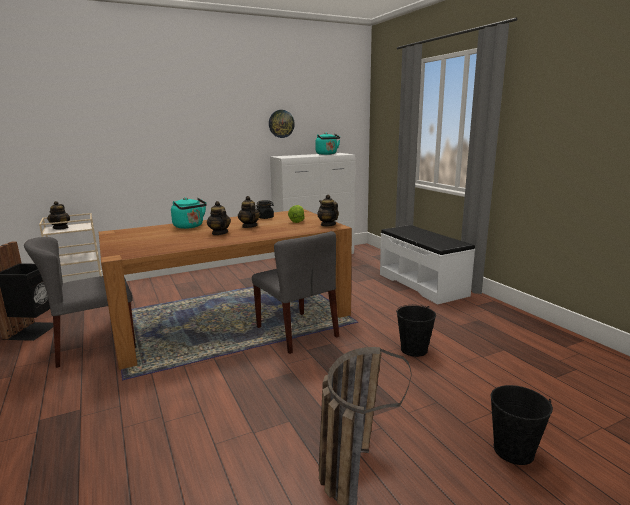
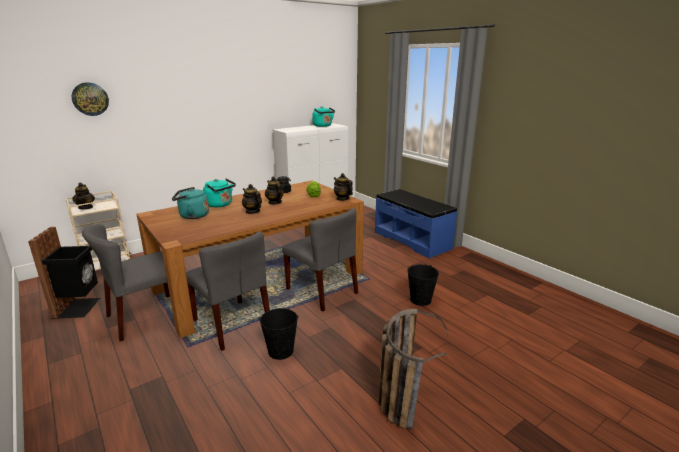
camera: 10 degrees left, 5 degrees up
wall clock [269,110,295,138] -> wall clock moved to [72,82,109,116]
white bench [380,225,475,305] -> blue bench [375,189,457,258]
black bucket [491,385,553,465] -> black bucket moved to [259,308,298,360]
none -> turquoise kettle [172,187,209,219]
none -> grey chair [186,231,270,351]

